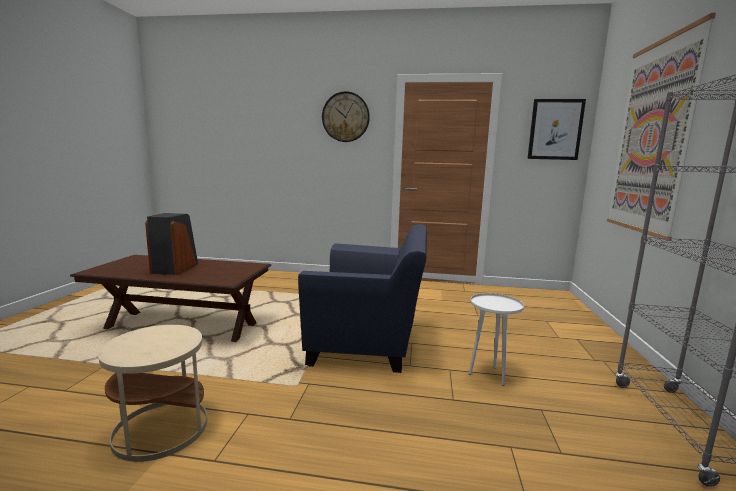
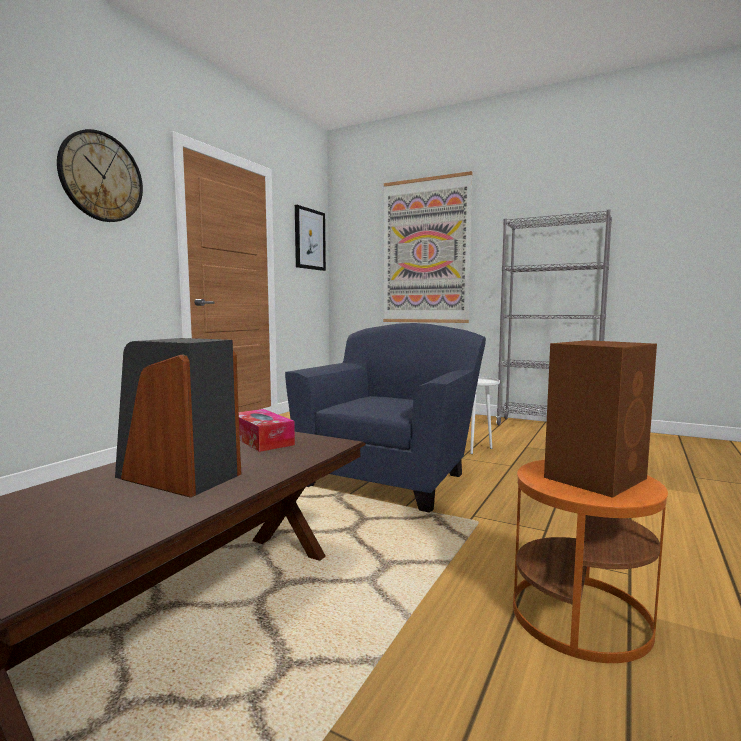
camera: 70 degrees left, 5 degrees down
beige side table [98,325,207,462] -> orange side table [513,460,668,663]
none -> tissue box [239,409,295,452]
none -> brown speaker [544,340,657,498]

